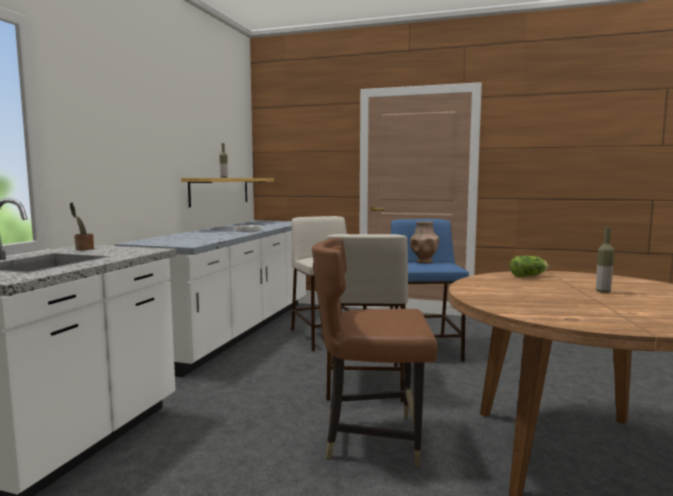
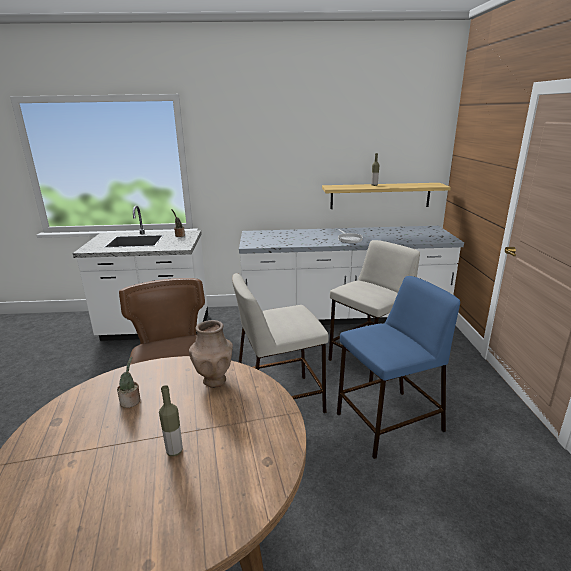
camera: 70 degrees right, 15 degrees up
brown vase [410,221,439,263] -> brown vase moved to [189,320,233,388]
lettuce [510,256,548,277] -> none
none -> potted plant [117,357,140,408]

